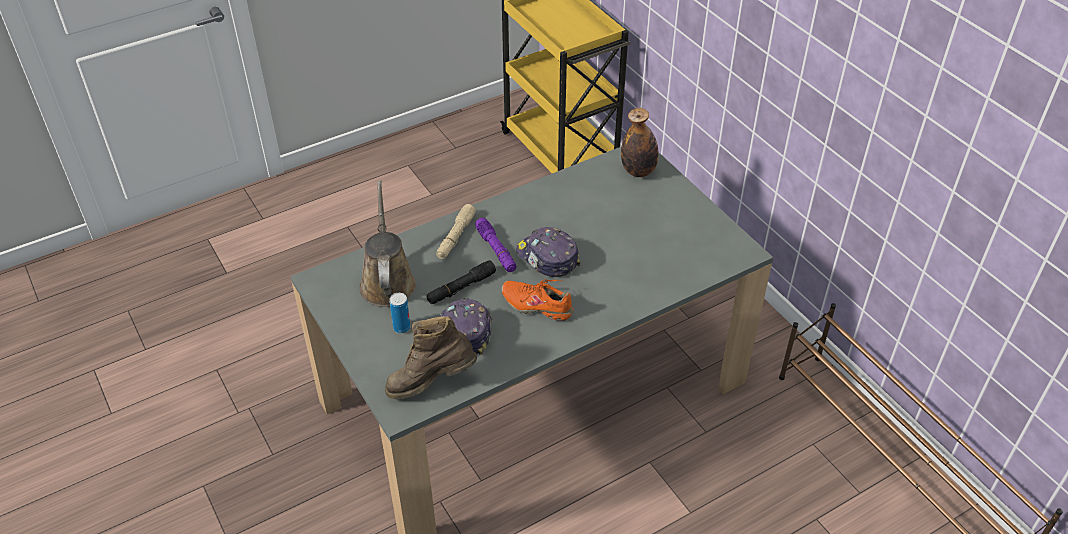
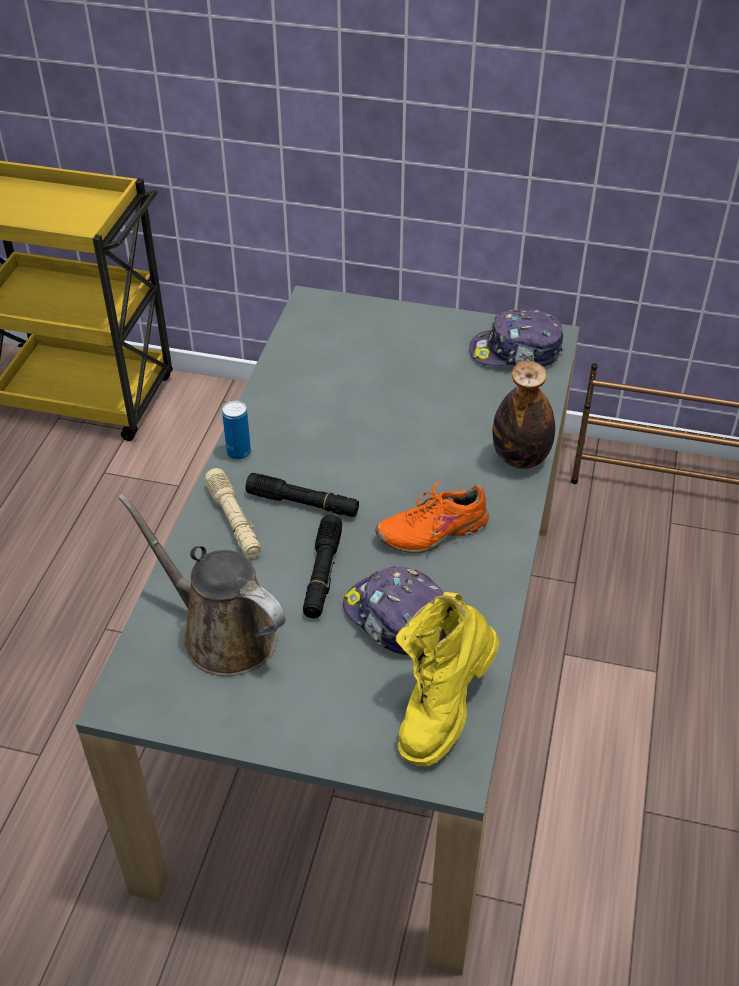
camera: 45 degrees left, 0 degrees up
brown boot [385,316,477,399] -> yellow boot [395,592,499,766]
can [389,293,410,333] -> can moved to [222,401,251,460]
purple flashlight [475,218,517,272] -> black flashlight [245,473,359,517]
cap [516,227,581,277] -> cap moved to [469,309,563,367]
bottle [621,108,659,177] -> bottle moved to [493,361,555,469]

